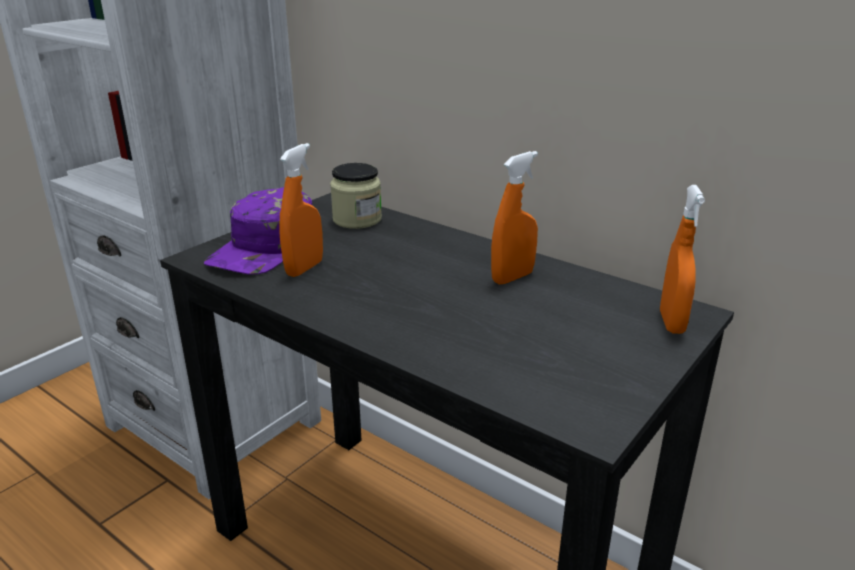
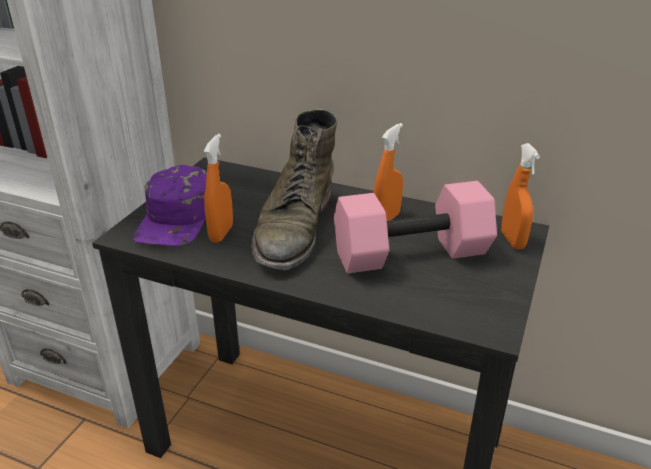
camera: 15 degrees left, 5 degrees up
jar [330,163,382,229] -> none
none -> green boot [251,109,338,271]
none -> pink dumbbell [334,181,497,273]

